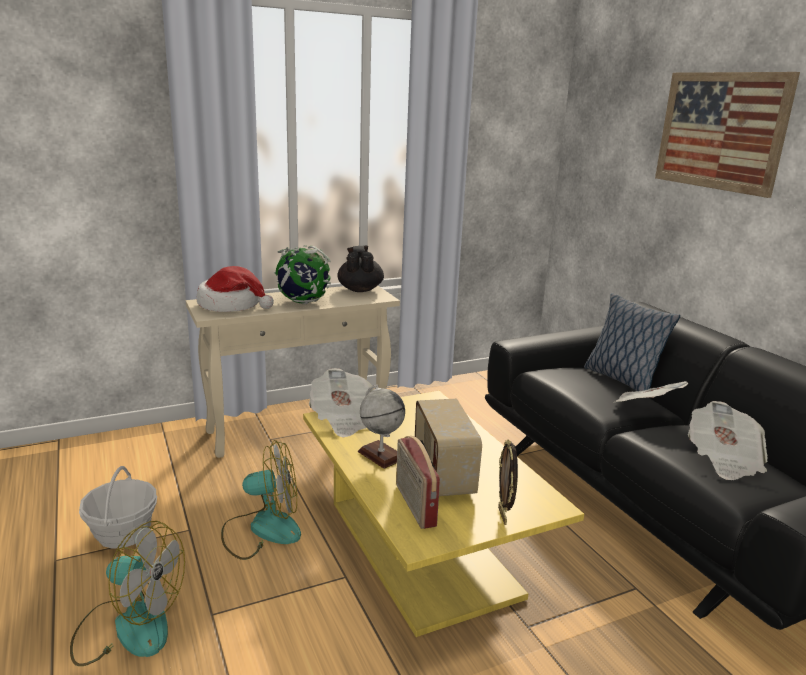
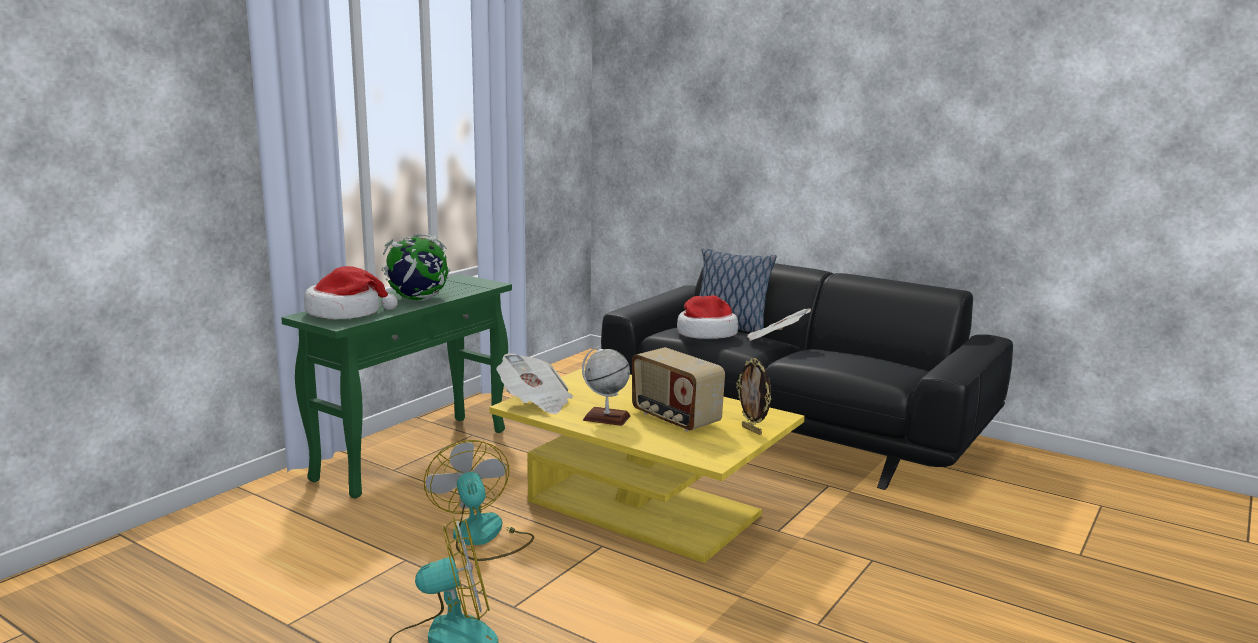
camera: 30 degrees left, 5 degrees down
basket [79,466,157,549] -> none
beige console table [186,286,400,458] -> green console table [281,274,512,499]
fan [221,440,301,560] -> fan turned 75 degrees counterclockwise [424,440,534,561]
black teapot [338,245,384,292] -> none
radio [396,436,440,529] -> none
picture [655,72,800,198] -> none
newspaper [688,401,767,480] -> none
none -> hat [677,295,738,339]

